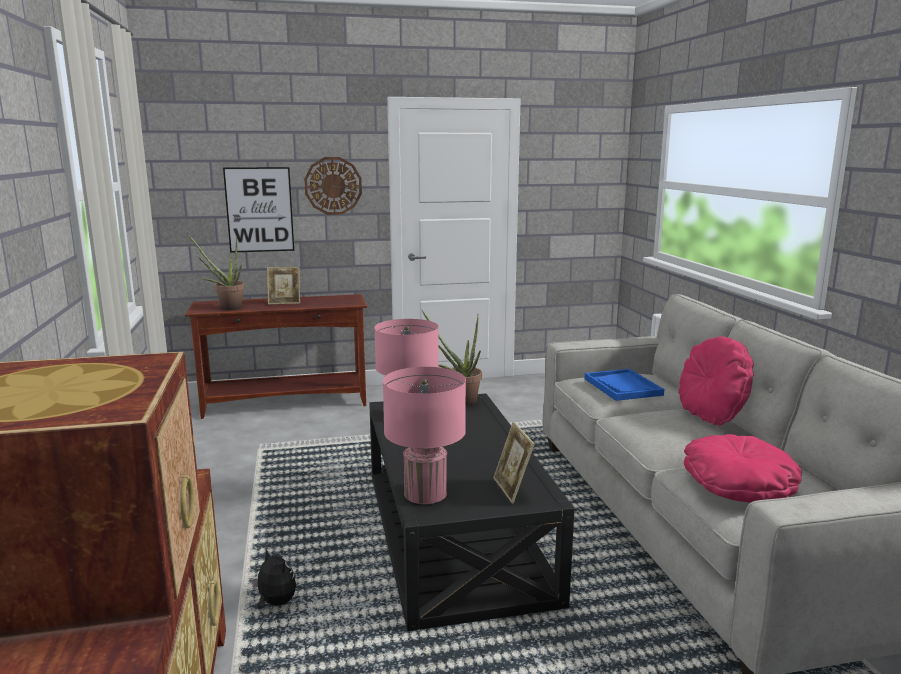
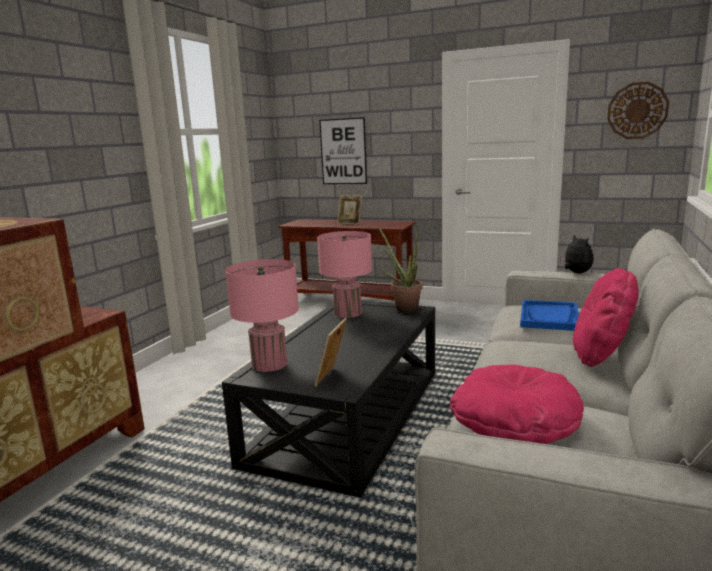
camera: 35 degrees right, 0 degrees up
potted plant [188,235,245,310] -> none
plush toy [252,549,296,609] -> plush toy moved to [561,234,594,273]
wall clock [304,157,362,215] -> wall clock moved to [607,82,669,139]

